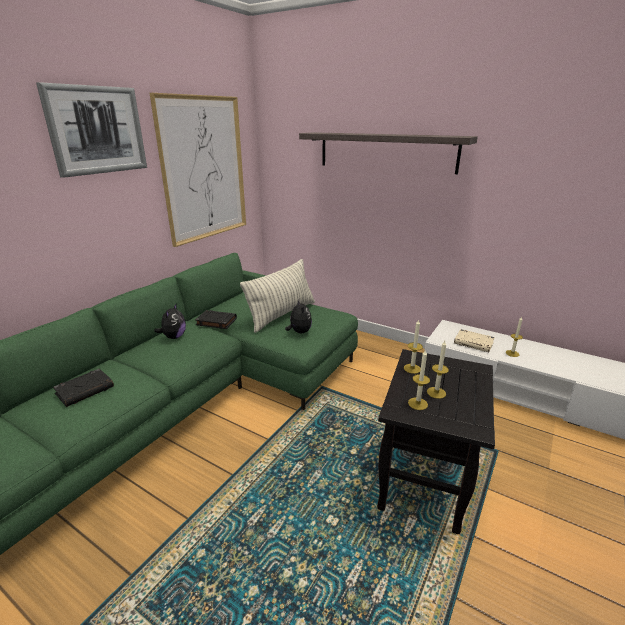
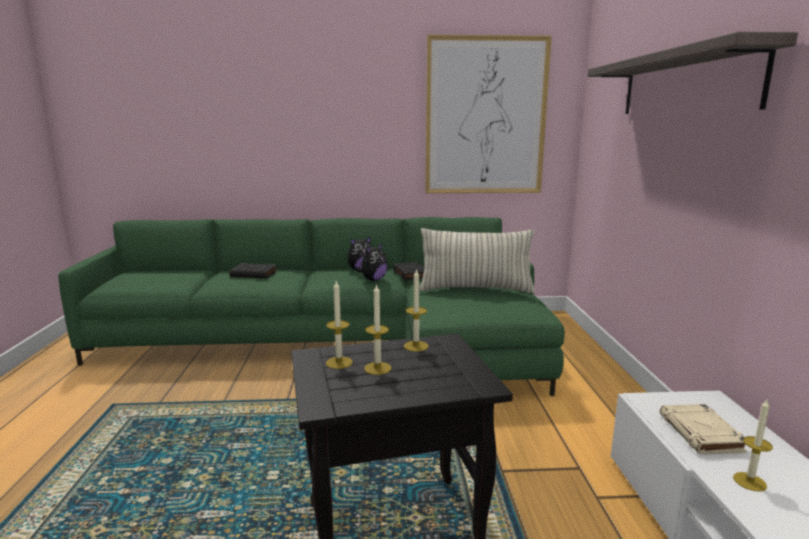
camera: 55 degrees right, 10 degrees down
picture [36,82,147,178] -> none
plush toy [285,300,312,333] -> plush toy moved to [355,243,388,281]

